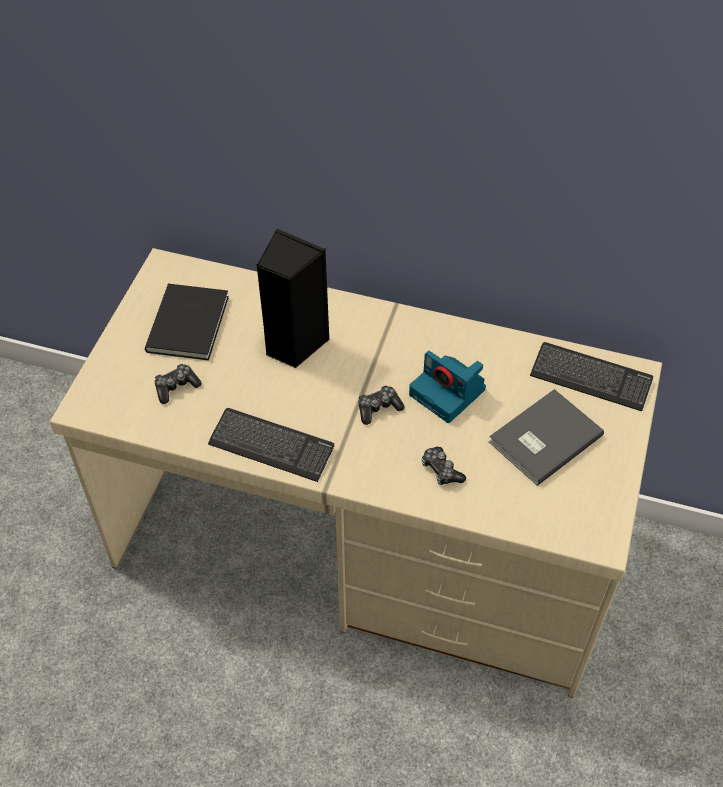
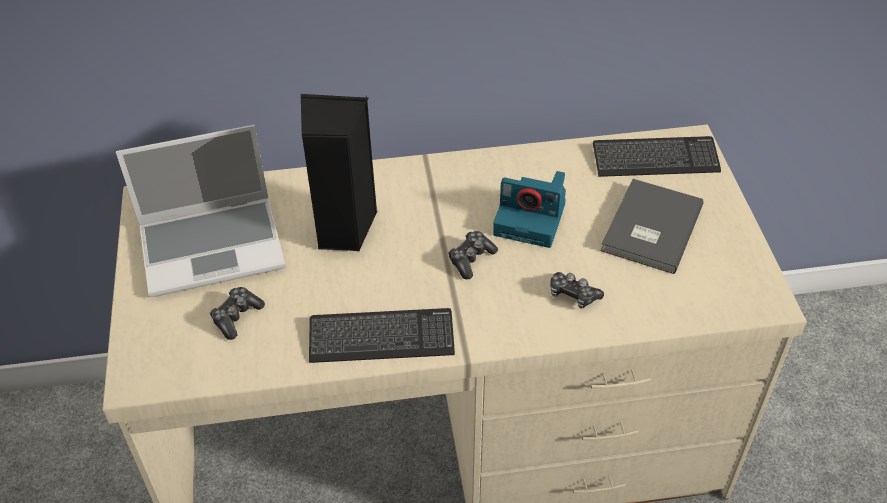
camera: 25 degrees left, 5 degrees down
black book [145,284,229,360] -> laptop [116,125,286,297]

